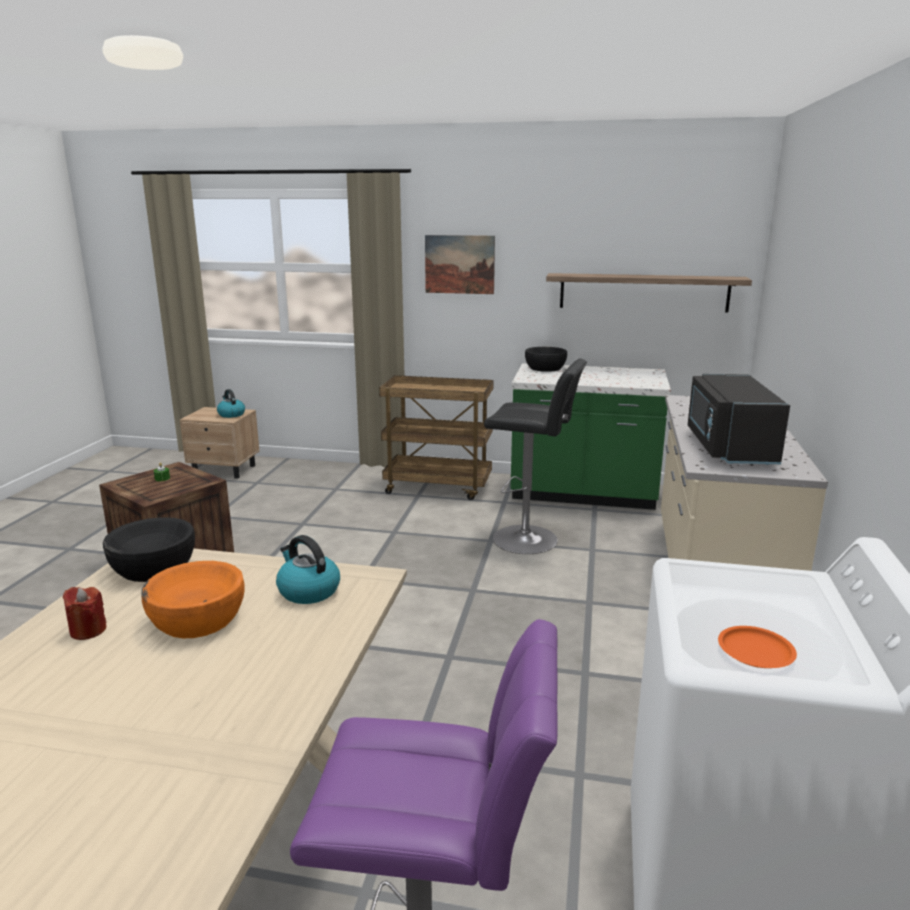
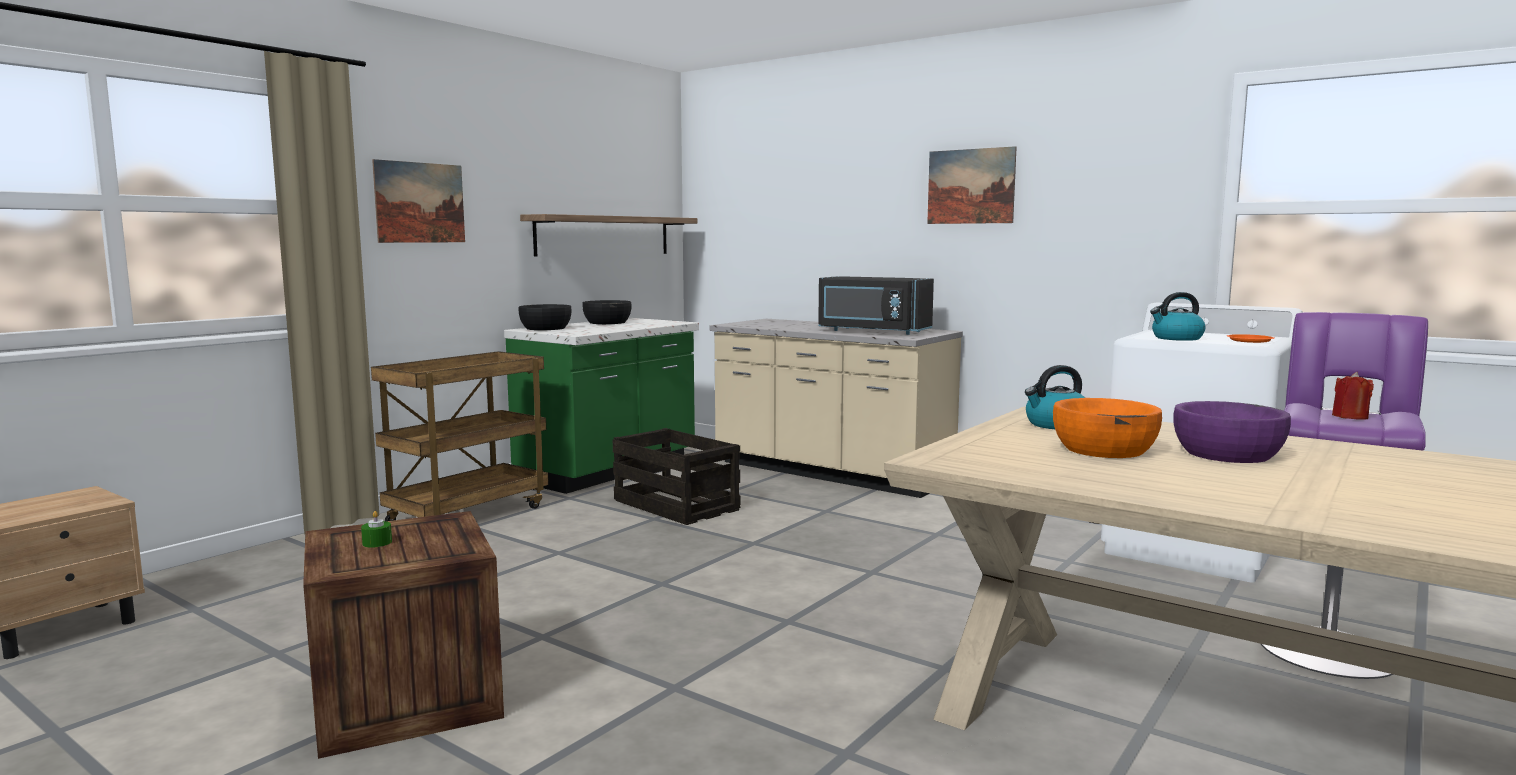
camera: 65 degrees left, 10 degrees down
red candle [63,587,106,640] -> red candle moved to [1332,372,1374,420]
black bowl [103,517,195,582] -> black bowl moved to [582,300,632,324]
kettle [217,389,245,418] -> kettle moved to [1150,292,1206,341]
black stool [484,358,587,554] -> crate [613,428,740,525]
none -> picture [927,146,1017,224]
none -> purple bowl [1173,401,1291,463]

